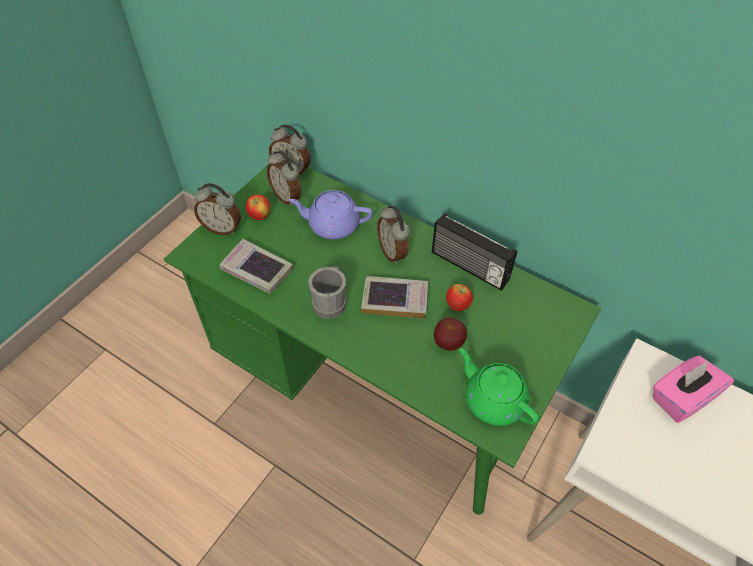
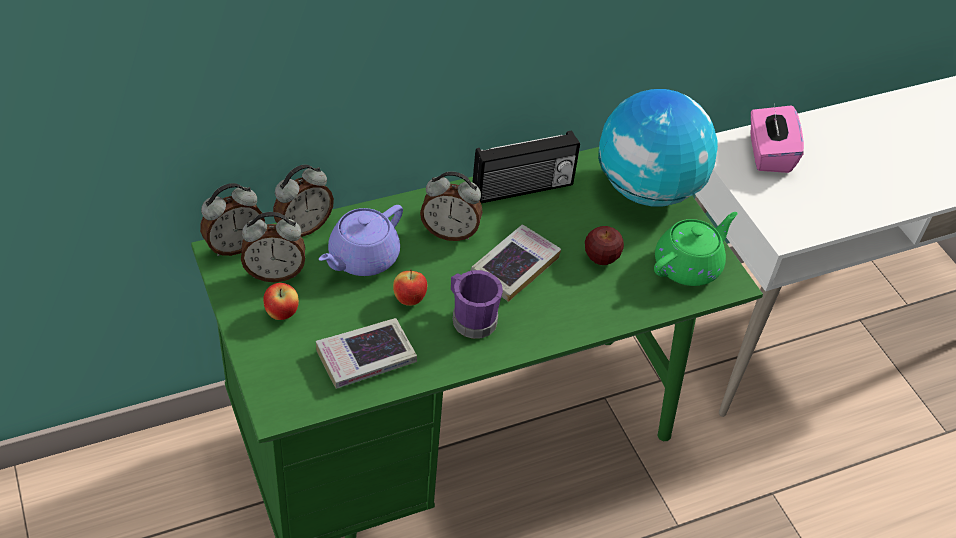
camera: 60 degrees left, 5 degrees down
alarm clock [194,183,241,235] -> alarm clock moved to [273,164,334,237]
grey mug [308,266,346,319] -> purple mug [451,270,503,339]
apple [446,284,473,311] -> apple moved to [393,269,427,306]
green teapot [459,348,539,426] -> green teapot turned 150 degrees clockwise [654,212,737,286]
none -> globe [598,89,718,206]

